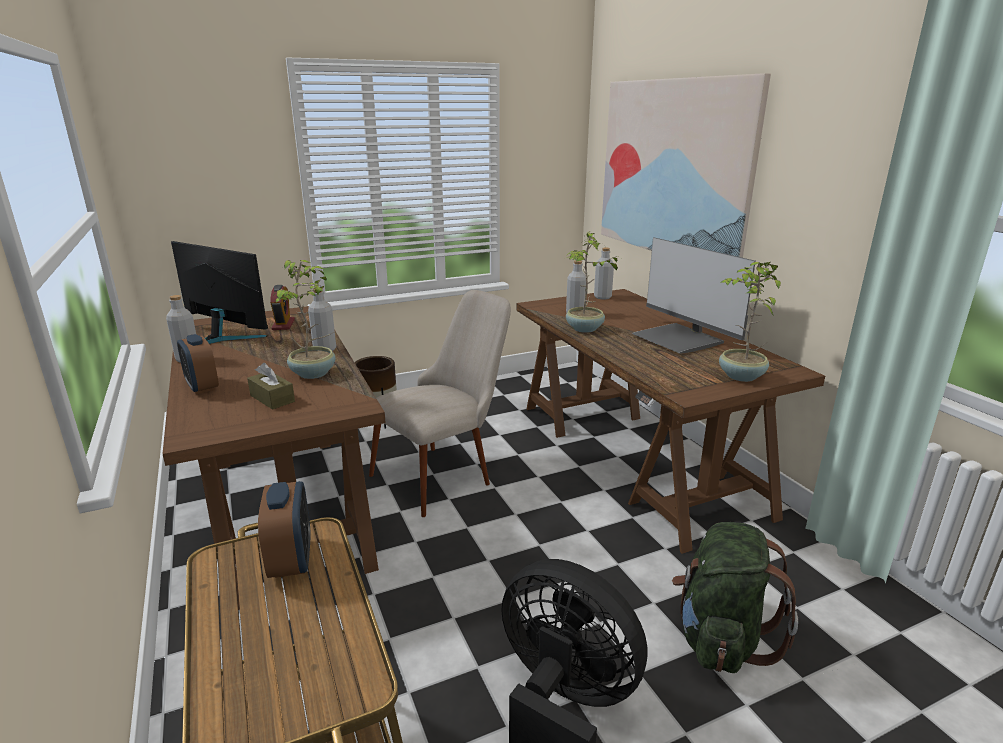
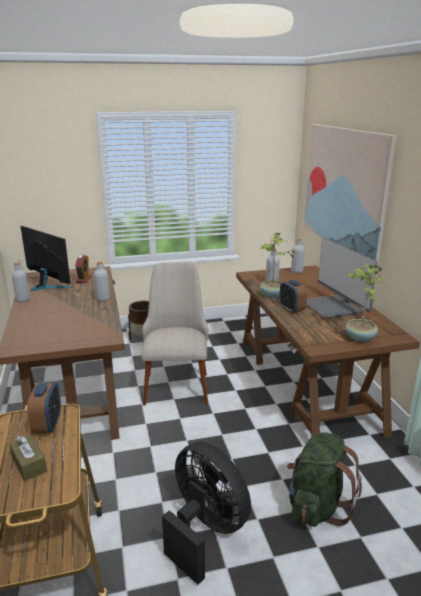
camera: 10 degrees right, 0 degrees up
alarm clock [177,334,219,394] -> alarm clock moved to [279,280,307,313]
brown tissue box [247,363,295,410] -> brown tissue box moved to [9,435,47,481]
potted plant [276,260,335,379] -> none
beige chair [369,290,511,517] -> beige chair turned 60 degrees counterclockwise [141,262,209,406]

